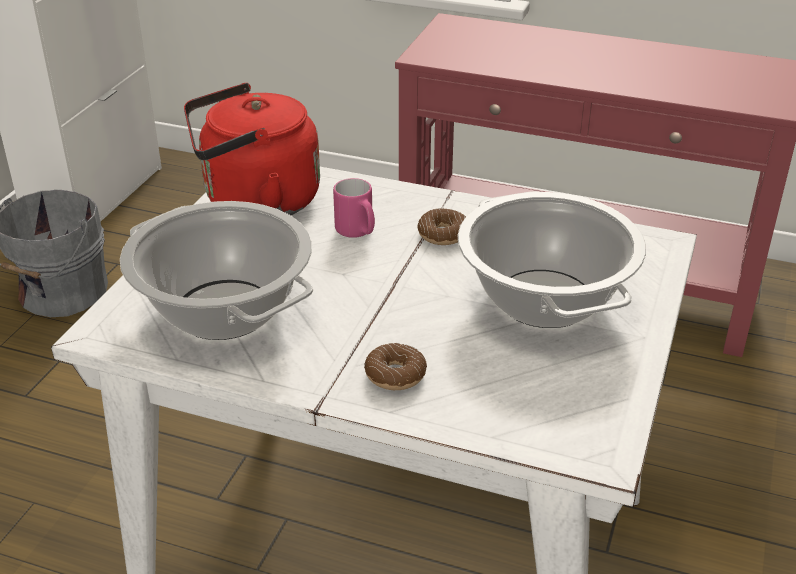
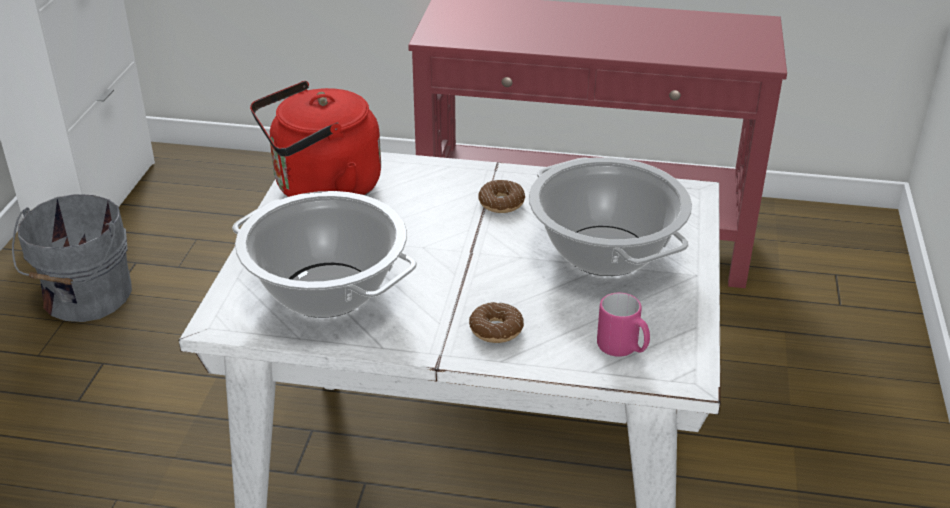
camera: 10 degrees left, 0 degrees up
pink mug [333,178,375,238] -> pink mug moved to [597,293,650,357]

